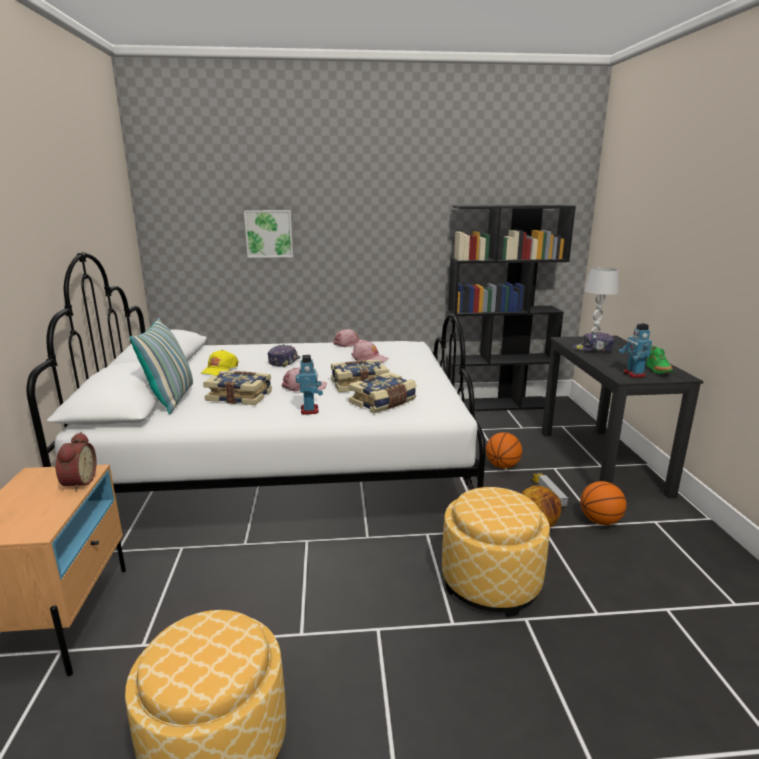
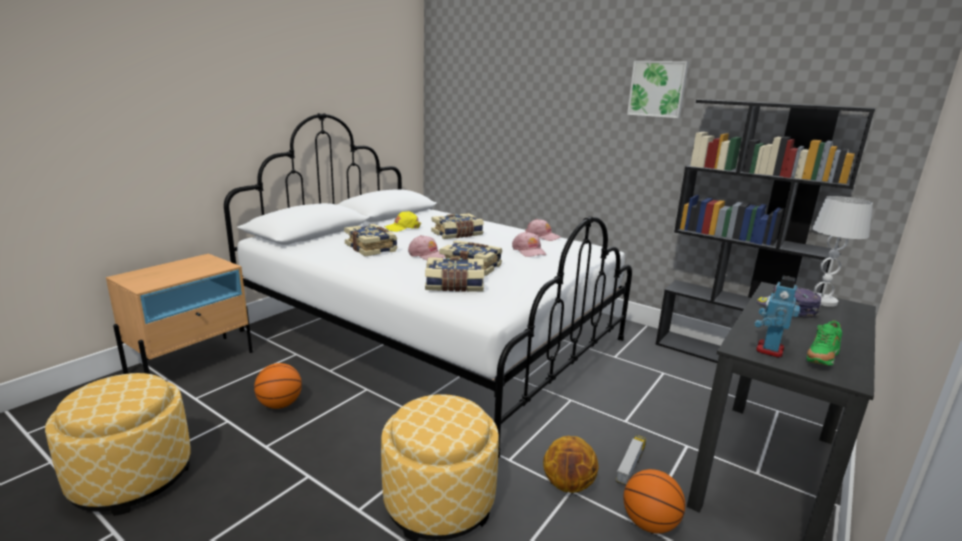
camera: 40 degrees right, 0 degrees up
alarm clock [55,432,96,492] -> none
pillow [130,318,193,414] -> none
picture [244,210,293,258] -> picture moved to [627,61,689,118]
cap [268,345,301,367] -> book [431,213,484,239]
toy robot [296,355,323,415] -> none
basketball [486,432,522,468] -> basketball moved to [254,363,302,409]

